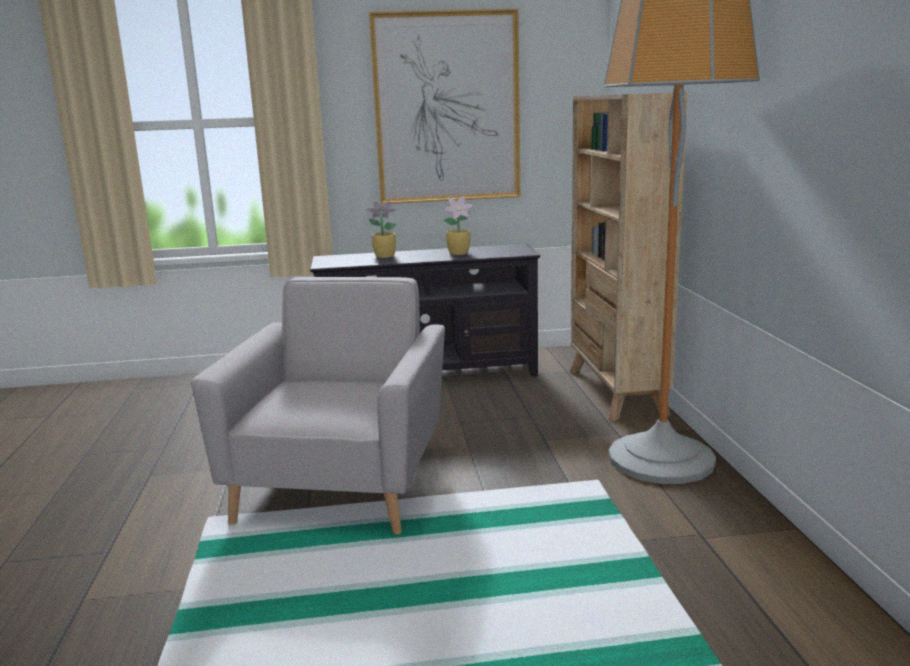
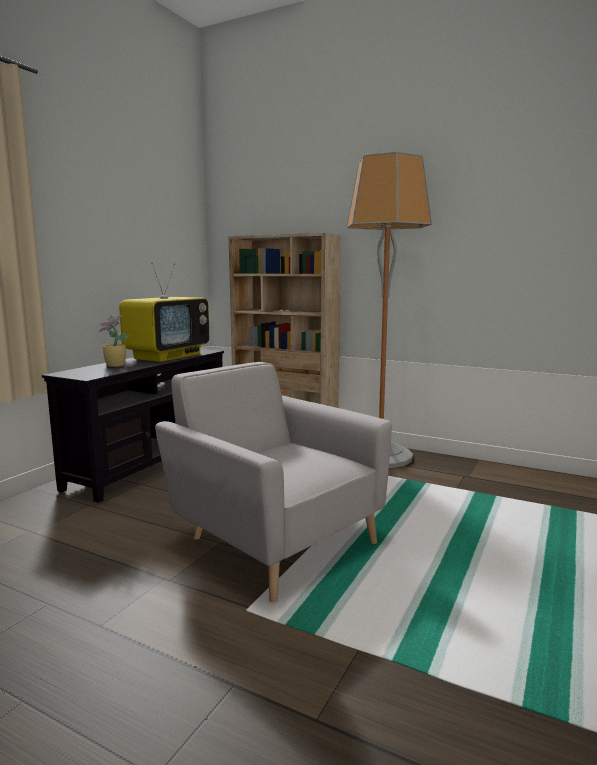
camera: 55 degrees left, 5 degrees down
picture [369,9,520,204] -> none
potted plant [443,196,474,255] -> television [119,262,209,362]

